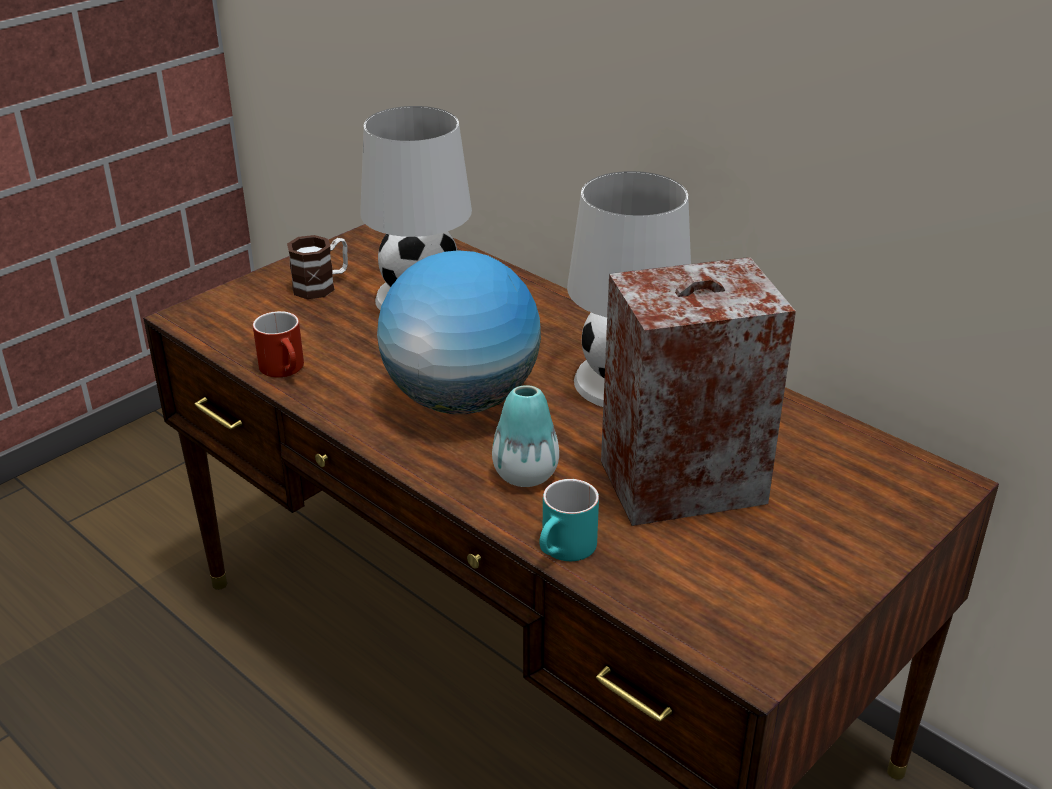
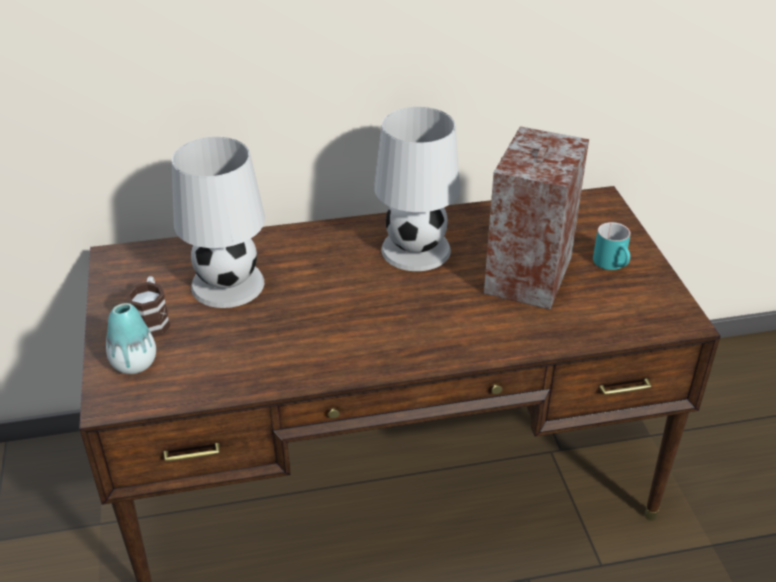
camera: 55 degrees left, 5 degrees up
red mug [253,311,304,378] -> none
globe [377,250,541,414] -> none
vase [492,385,559,487] -> vase moved to [106,303,156,374]
turquoise mug [539,479,599,561] -> turquoise mug moved to [593,222,631,270]

